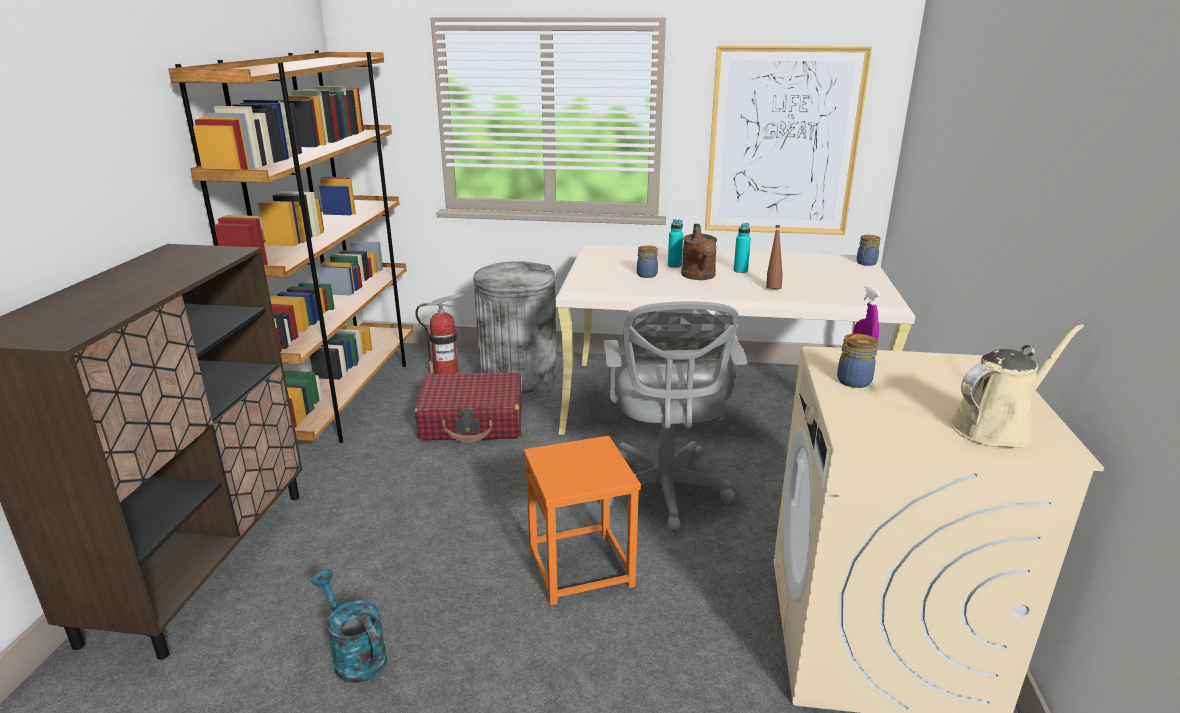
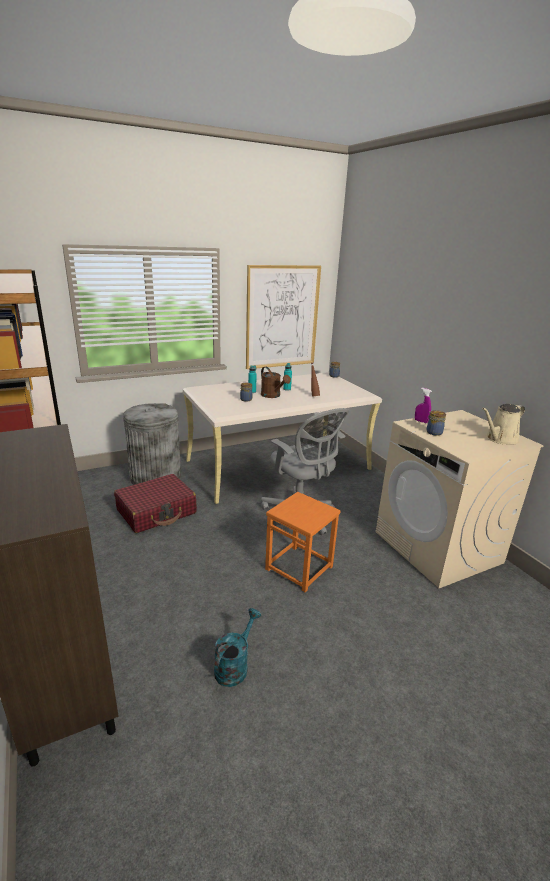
camera: 35 degrees left, 0 degrees up
turquoise watering can [311,569,388,683] -> turquoise watering can turned 105 degrees clockwise [214,608,261,687]
fire extinguisher [415,294,464,374] -> none
beige watering can [950,324,1084,448] -> beige watering can turned 150 degrees counterclockwise [482,404,525,444]

